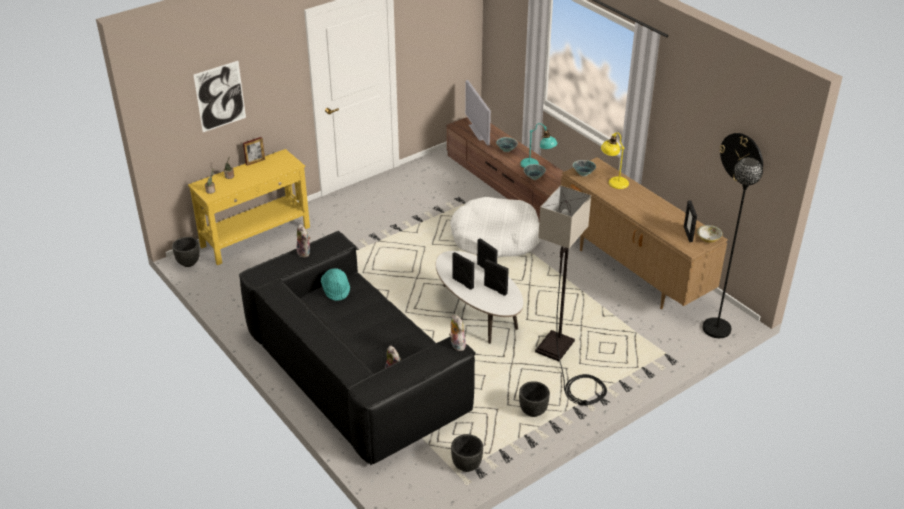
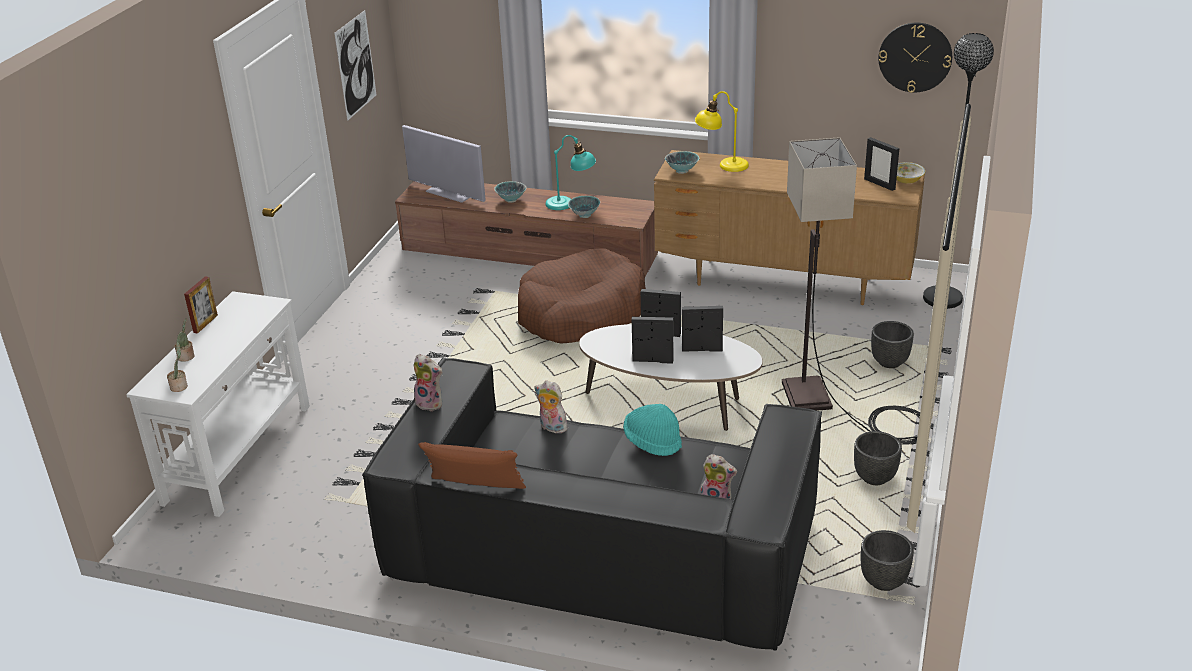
camera: 35 degrees left, 5 degrees down
black planter [172,237,200,267] -> black planter moved to [871,321,914,368]
yellow console table [188,149,310,265] -> white console table [126,291,310,517]
picture [193,61,246,132] -> picture moved to [334,10,377,121]
turquoise hat [321,268,350,301] -> turquoise hat moved to [623,404,682,456]
plush toy [449,315,466,351] -> plush toy moved to [535,381,568,433]
white dog bed [450,197,540,257] -> brown dog bed [518,248,646,344]
none -> brown pillow [418,442,526,489]

